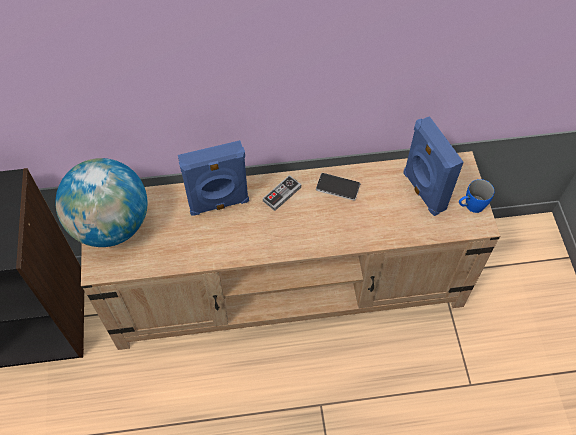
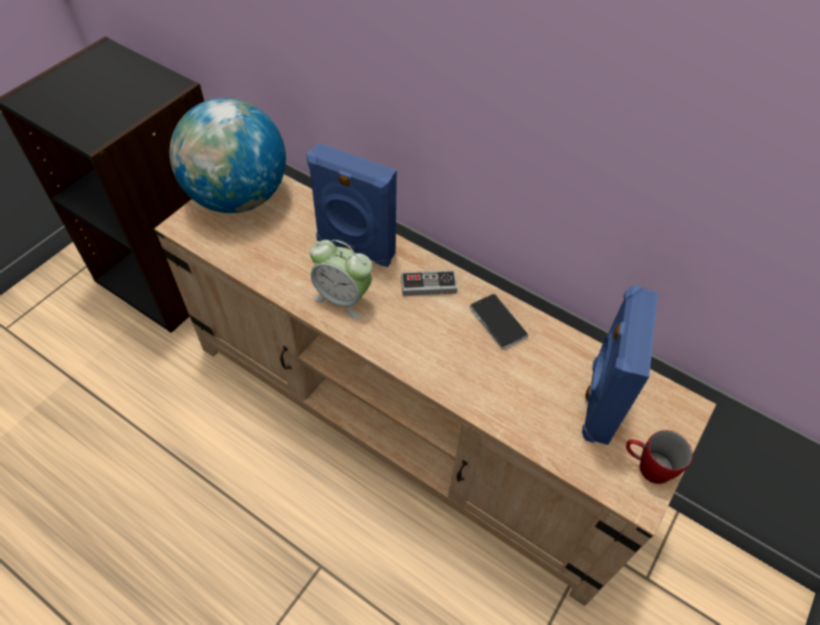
camera: 40 degrees right, 5 degrees down
blue mug [459,179,494,213] -> red mug [626,430,692,484]
none -> alarm clock [310,240,373,319]

